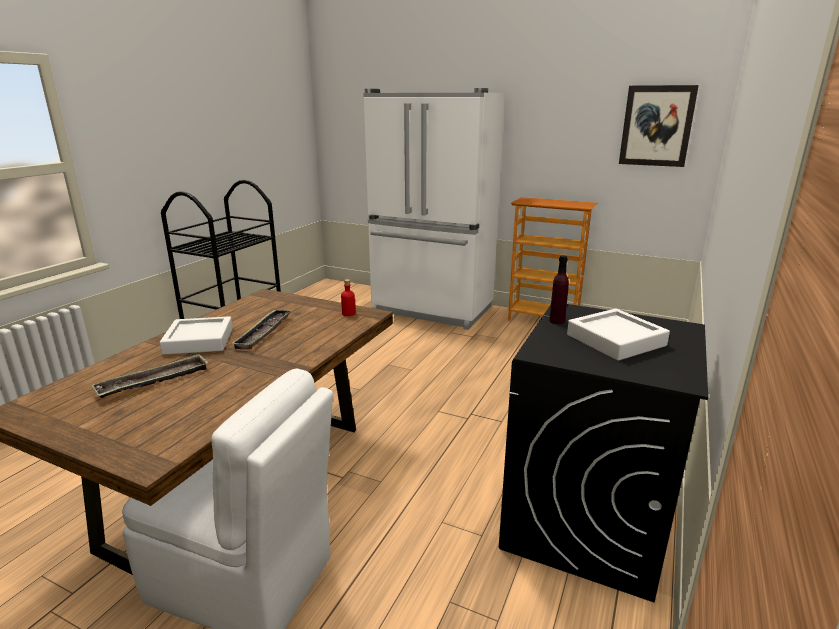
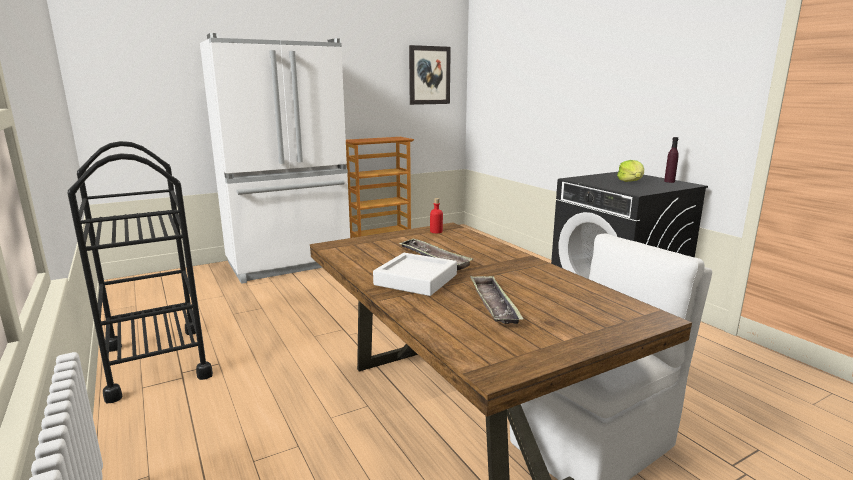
camera: 55 degrees left, 5 degrees down
purple bottle [549,255,569,324] -> purple bottle moved to [664,137,679,183]
white tray [567,309,670,361] -> lettuce [617,160,644,182]

